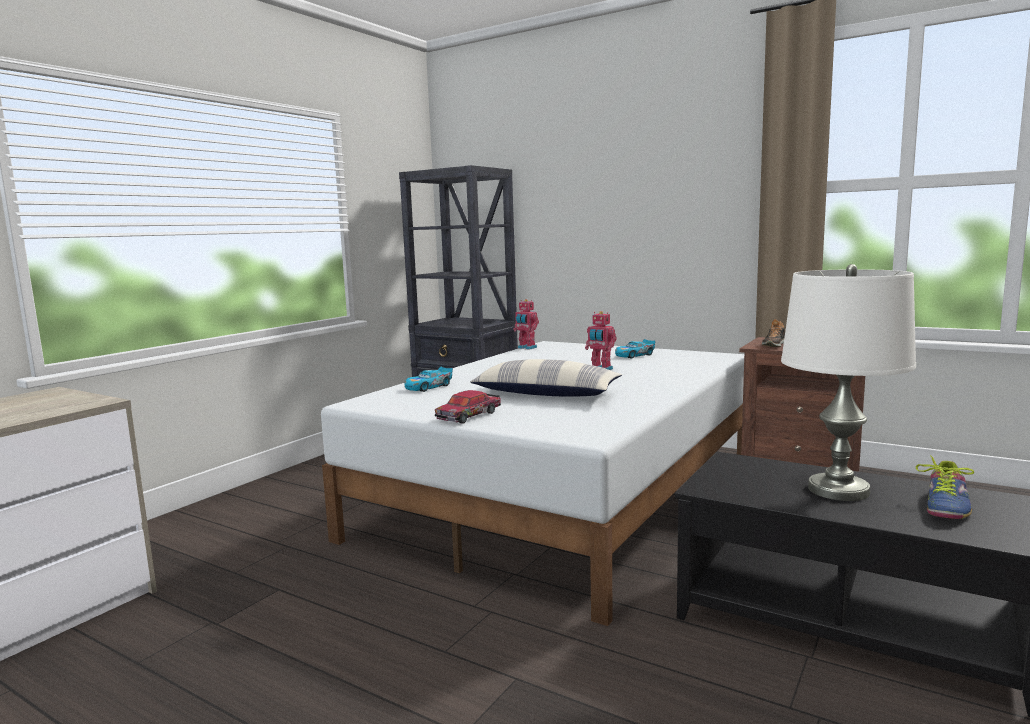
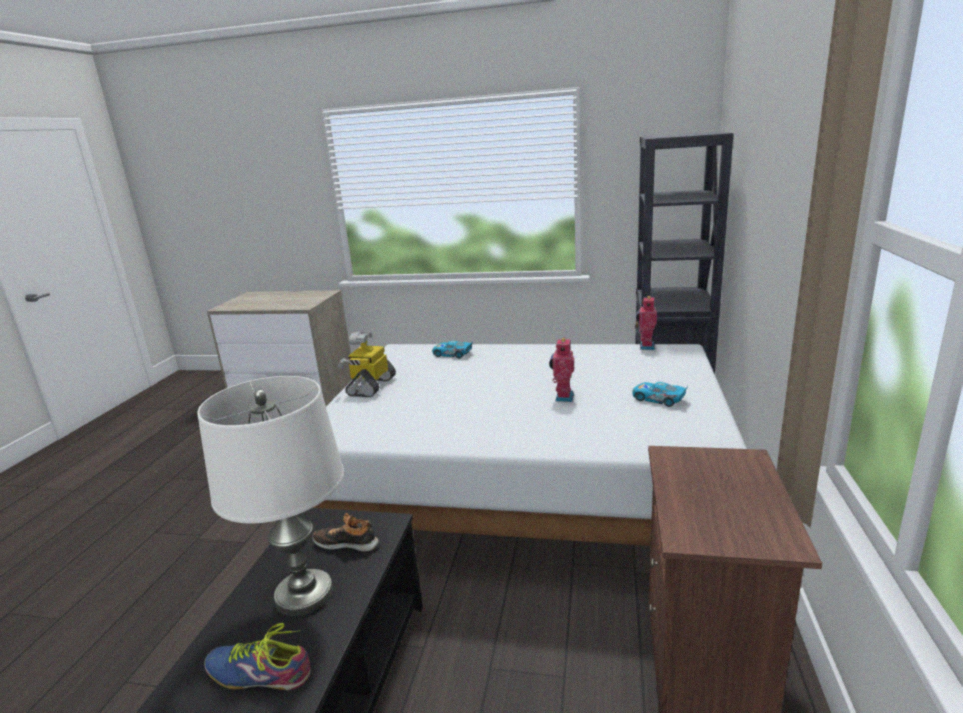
camera: 70 degrees right, 10 degrees up
toy car [435,390,501,423] -> toy robot [338,332,396,397]
pillow [470,359,622,396] -> none
shoe [761,319,785,347] -> shoe moved to [312,513,379,551]

